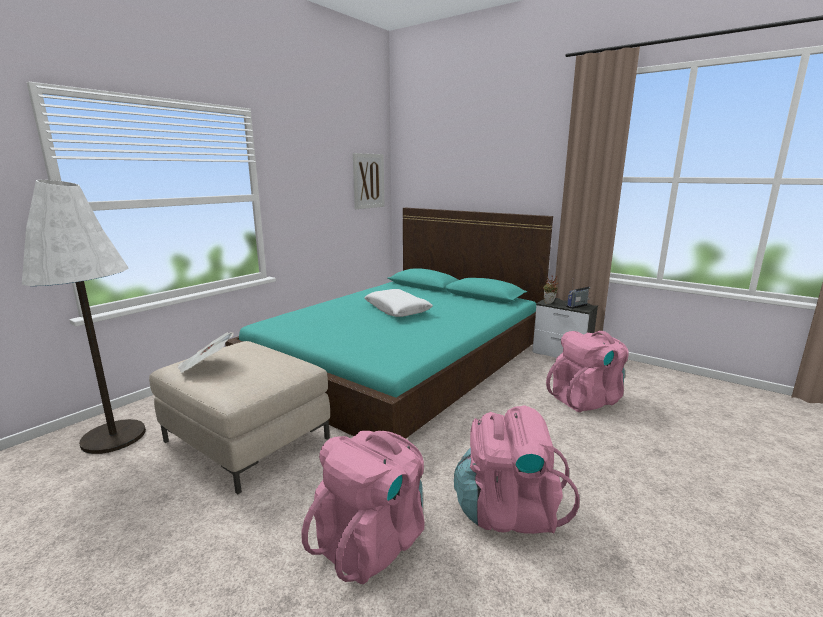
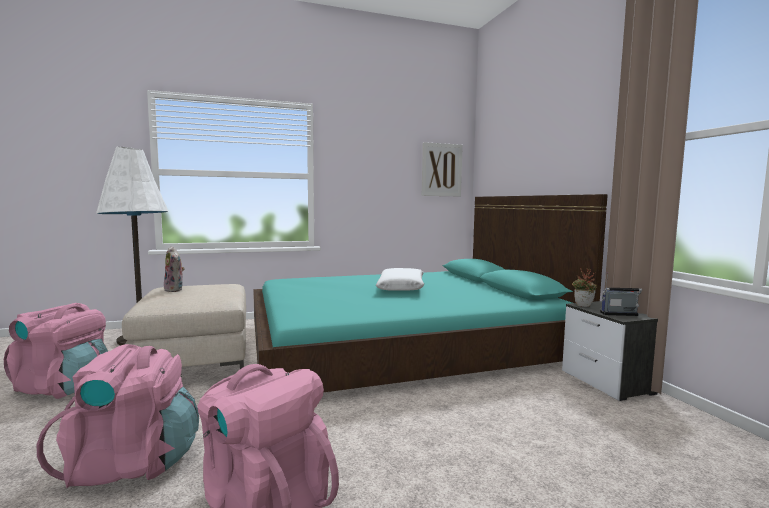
camera: 35 degrees right, 10 degrees down
newspaper [178,332,234,374] -> plush toy [164,246,185,292]
pink backpack [546,331,629,412] -> pink backpack moved to [4,303,108,399]

